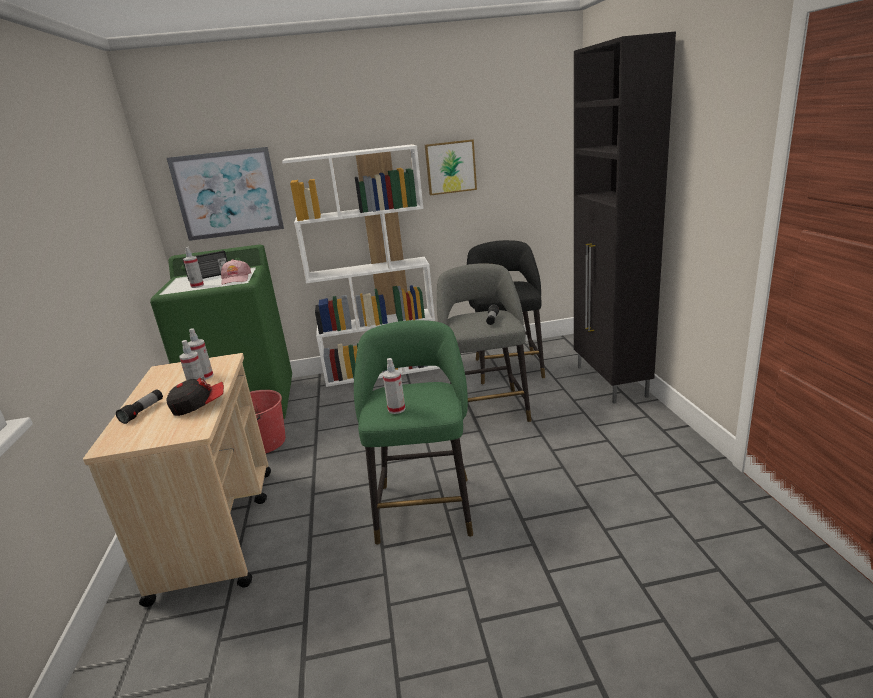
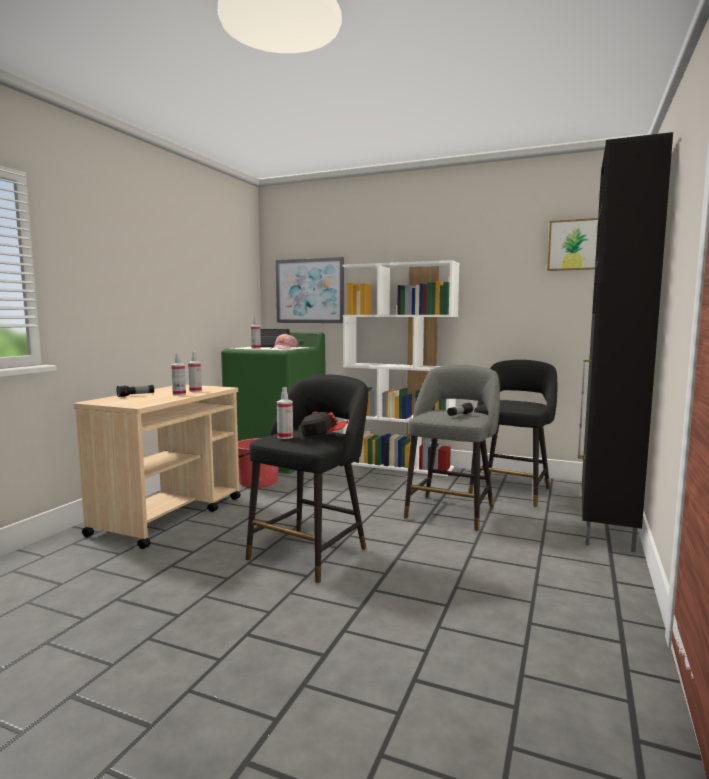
camera: 30 degrees right, 15 degrees down
cap [167,378,224,416] -> cap moved to [301,412,348,436]
green stool [354,320,473,545] -> black stool [246,375,368,583]
picture [425,139,477,196] -> picture moved to [547,218,598,271]

